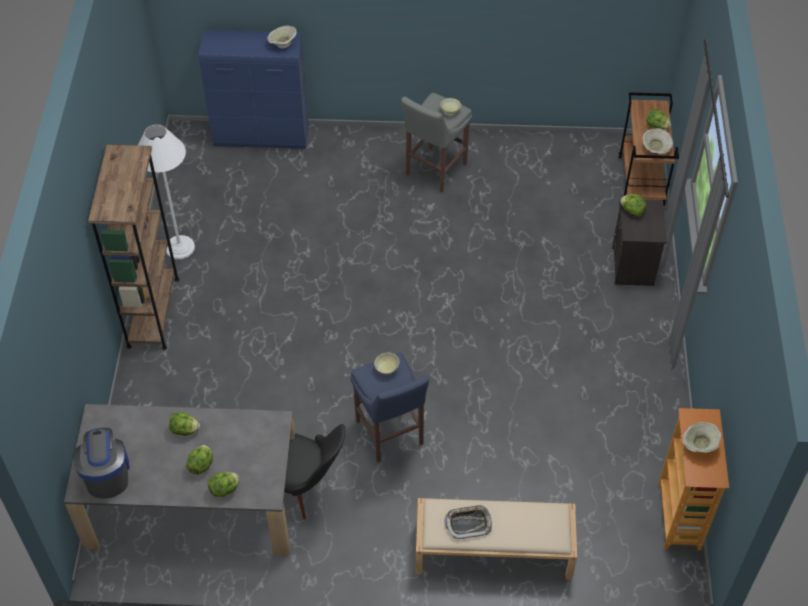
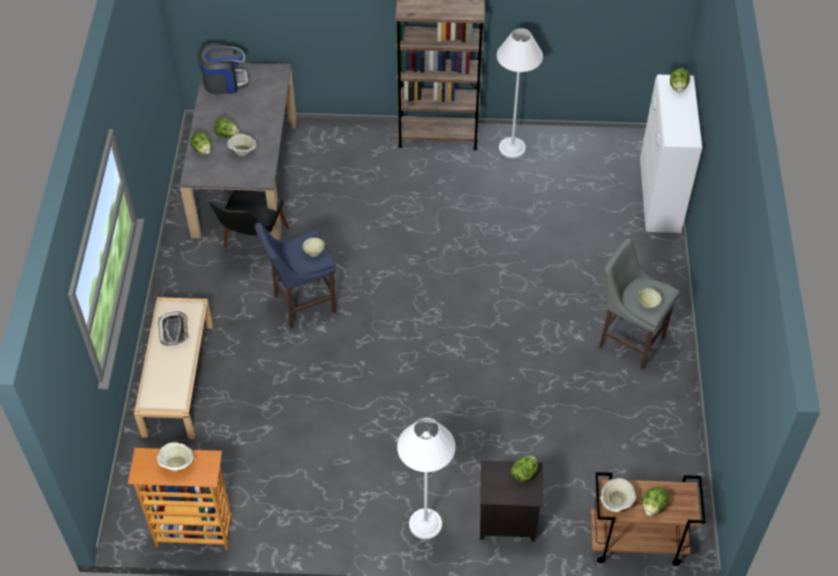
camera: 90 degrees right, 0 degrees up
lettuce [169,412,200,436] -> lettuce moved to [670,68,690,92]
blue cabinet [199,30,309,149] -> white cabinet [640,75,702,233]
beige bowl [267,26,297,48] -> beige bowl moved to [227,134,257,156]
none -> white floor lamp [397,418,456,539]

